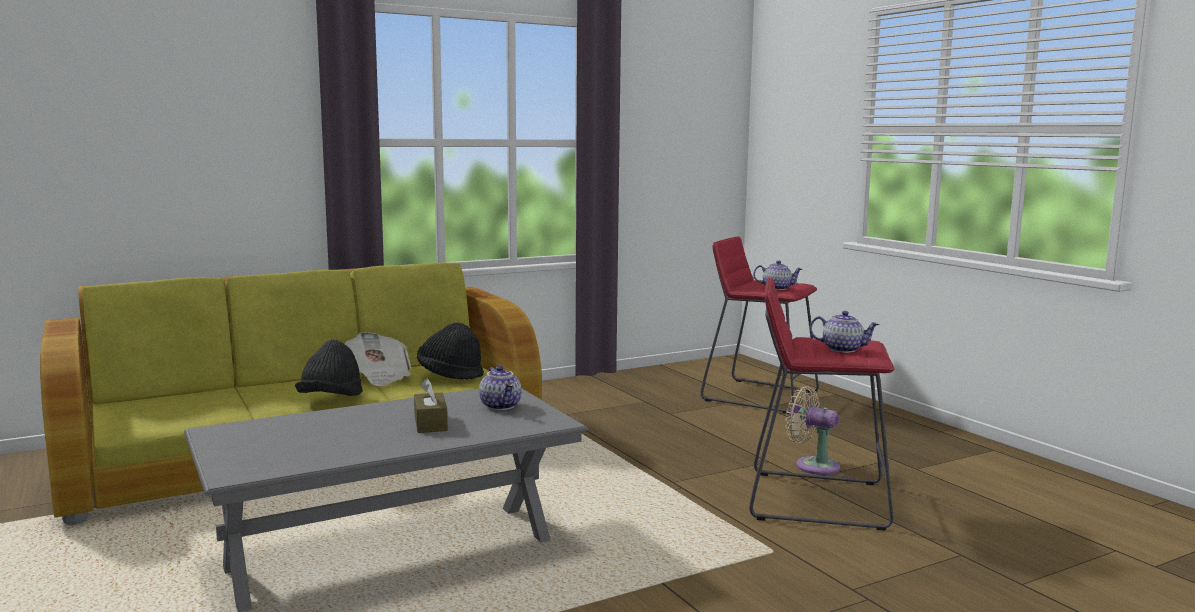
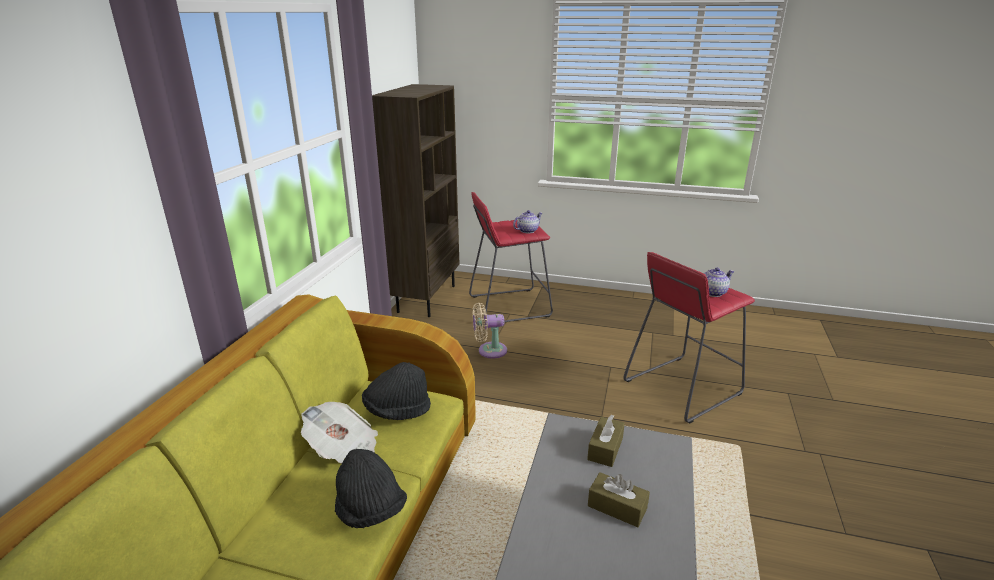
camera: 45 degrees left, 15 degrees up
teapot [479,366,522,410] -> brown tissue box [587,415,625,467]
beige fan [786,386,840,475] -> beige fan moved to [473,303,507,359]
none -> brown bookcase [372,84,460,317]

